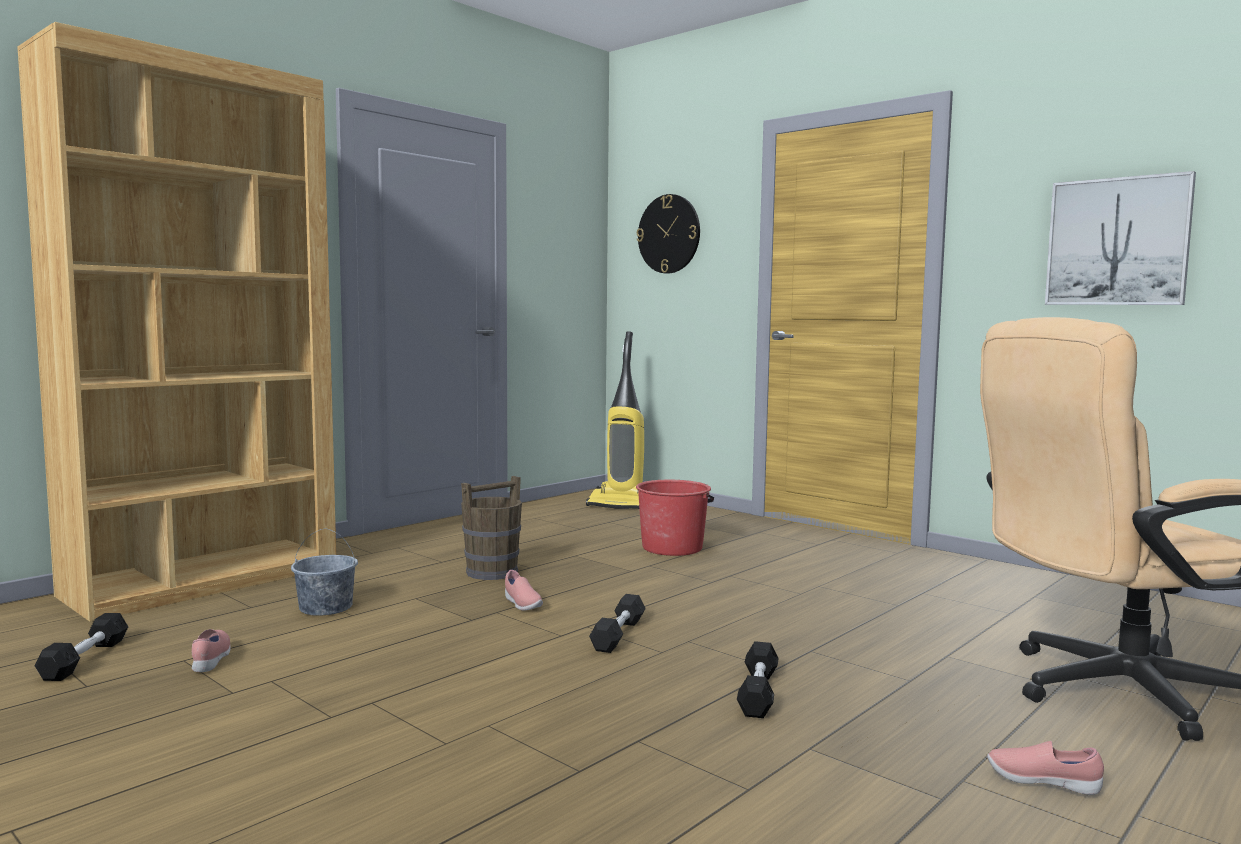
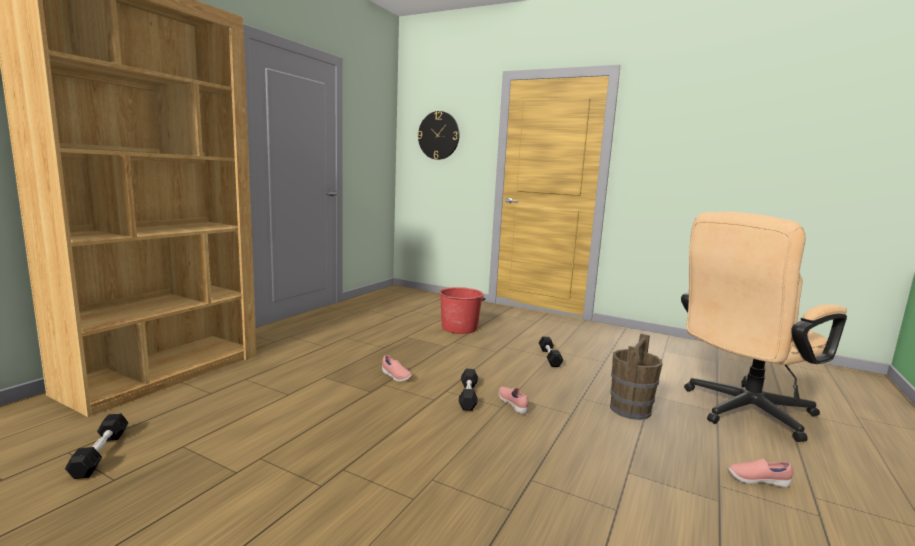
camera: 15 degrees left, 5 degrees up
pink shoe [192,629,231,672] -> pink shoe moved to [499,387,528,414]
grey bucket [291,528,358,616] -> none
brown bucket [461,476,522,580] -> brown bucket moved to [610,333,663,420]
vacuum cleaner [586,331,644,509] -> none
black dumbbell [737,641,778,718] -> black dumbbell moved to [539,336,563,367]
picture [1045,171,1196,305] -> none

